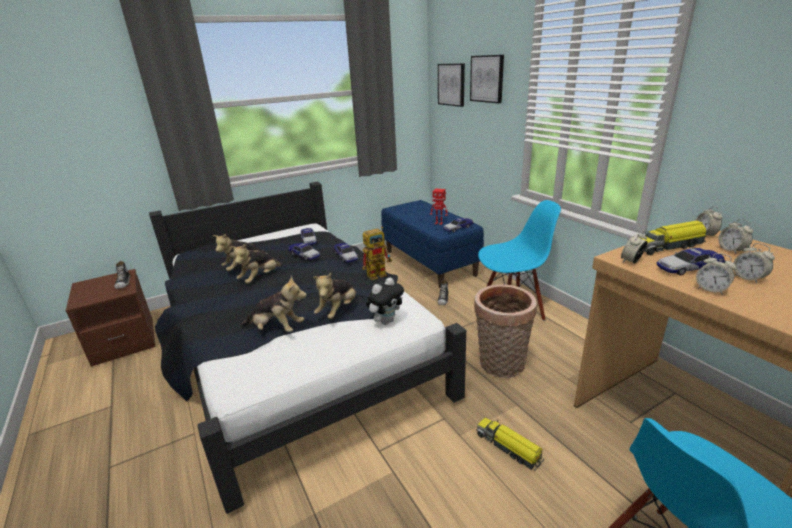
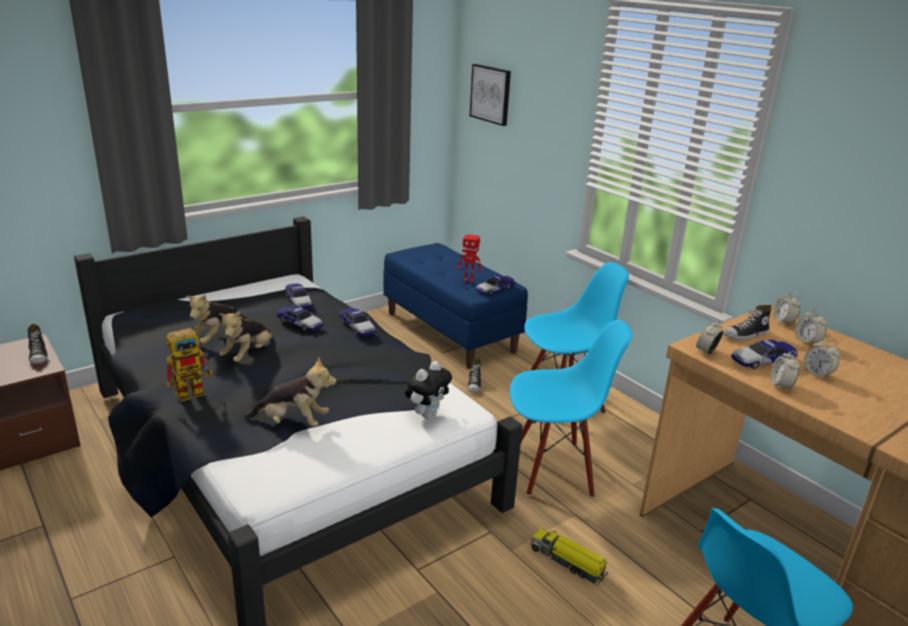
camera: 10 degrees left, 0 degrees up
plush toy [313,273,356,319] -> none
toy robot [363,227,392,280] -> toy robot moved to [166,326,213,402]
picture [470,55,504,103] -> none
basket [474,284,537,378] -> blue chair [510,320,632,498]
toy truck [640,221,706,255] -> shoe [723,305,772,340]
alarm clock [696,253,737,295] -> alarm clock turned 60 degrees clockwise [770,350,800,389]

